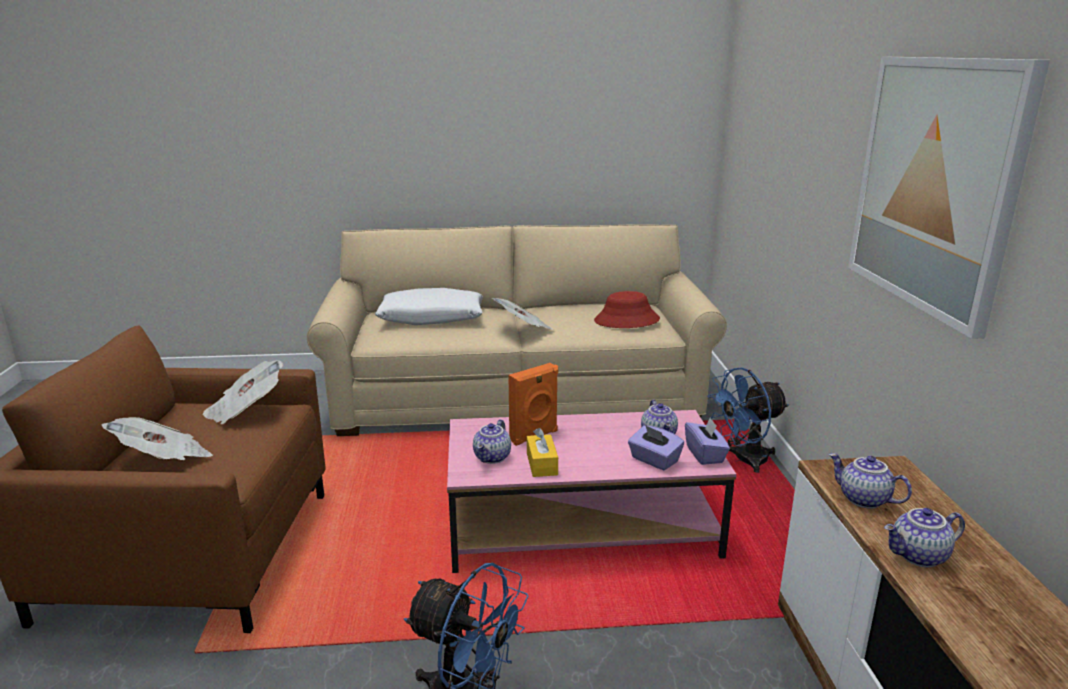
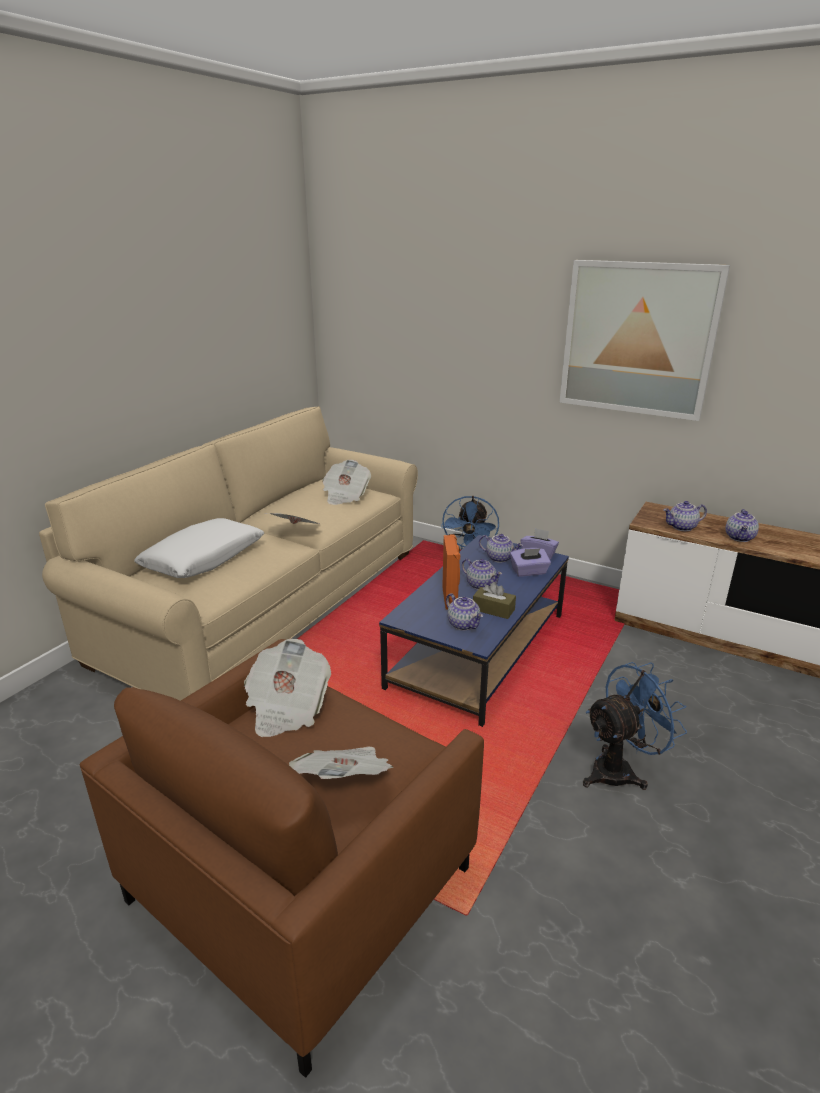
camera: 55 degrees left, 5 degrees up
pink coffee table [447,410,736,573] -> blue coffee table [379,535,569,727]
yellow tissue box [527,428,558,477] -> brown tissue box [473,582,516,619]
red hat [594,291,660,328] -> newspaper [322,460,371,505]
none -> teapot [462,558,502,590]

